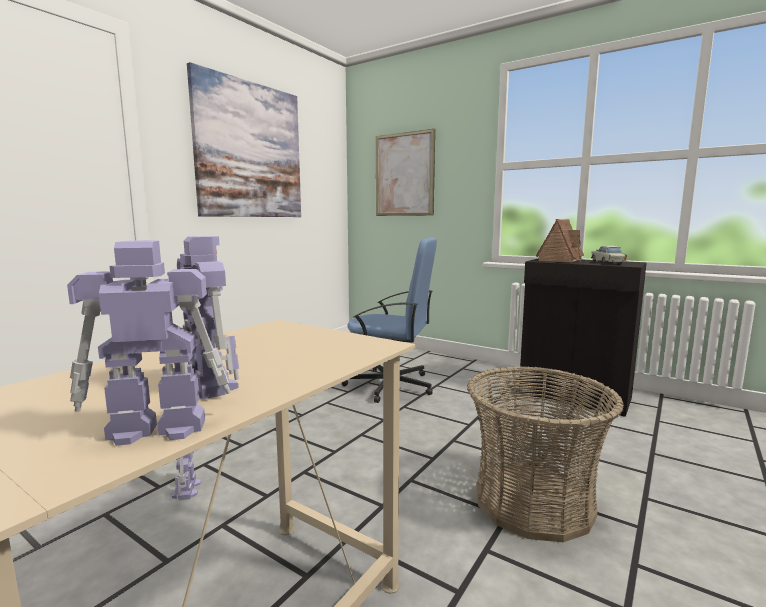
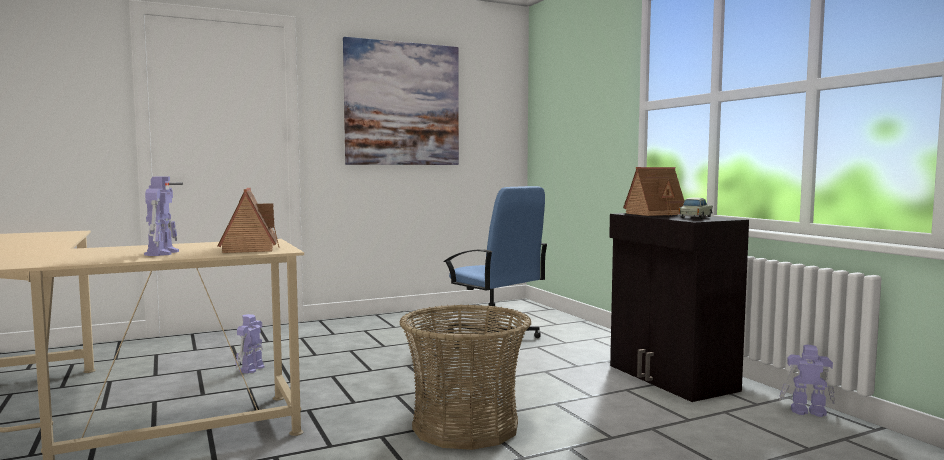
camera: 30 degrees right, 5 degrees down
toy robot [67,240,231,446] -> toy robot moved to [779,345,835,417]
picture [376,129,435,216] -> none
none -> toy house [218,188,279,253]

